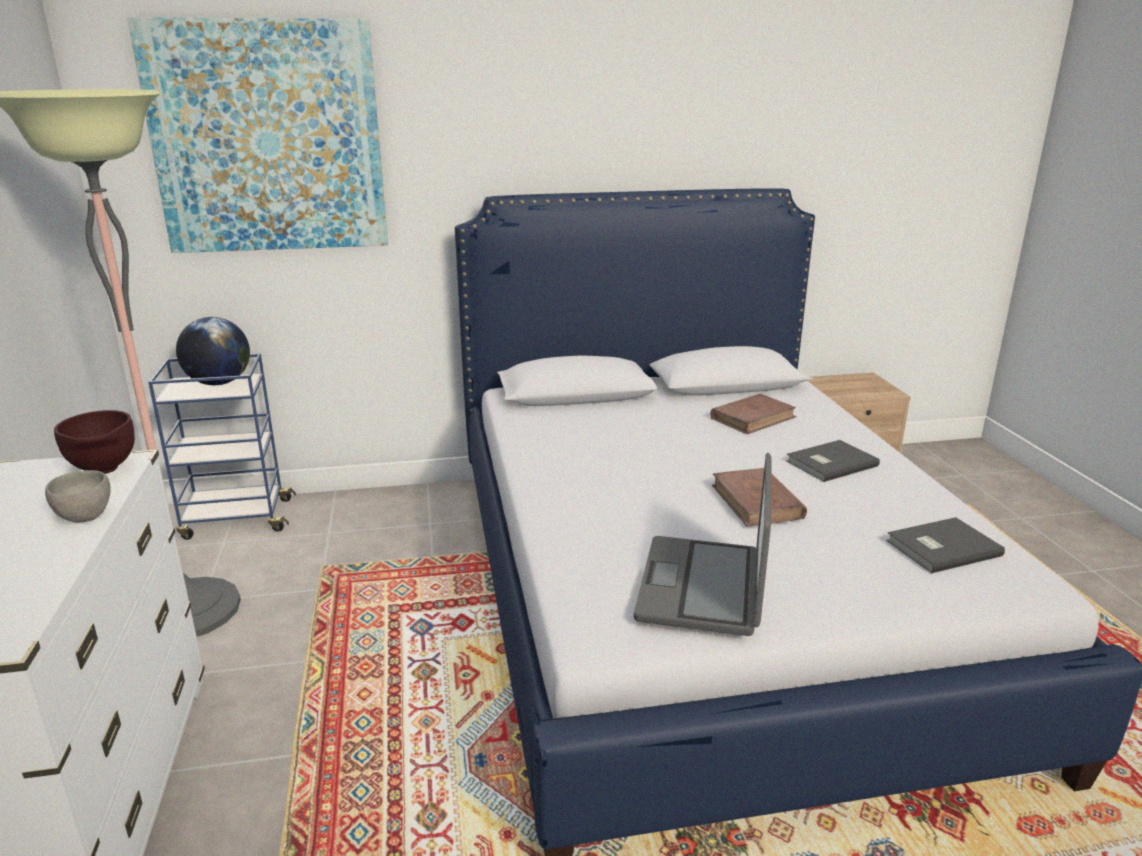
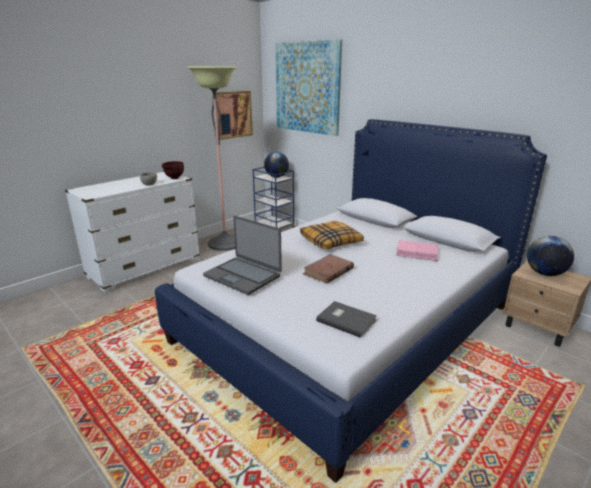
camera: 55 degrees right, 0 degrees up
laptop [634,453,771,636] -> laptop turned 120 degrees counterclockwise [203,216,282,295]
brown book [710,394,797,434] -> pink book [396,240,438,261]
grey book [786,440,880,482] -> none
none -> picture [216,91,253,140]
none -> pillow [300,221,364,250]
none -> globe [527,236,574,276]

